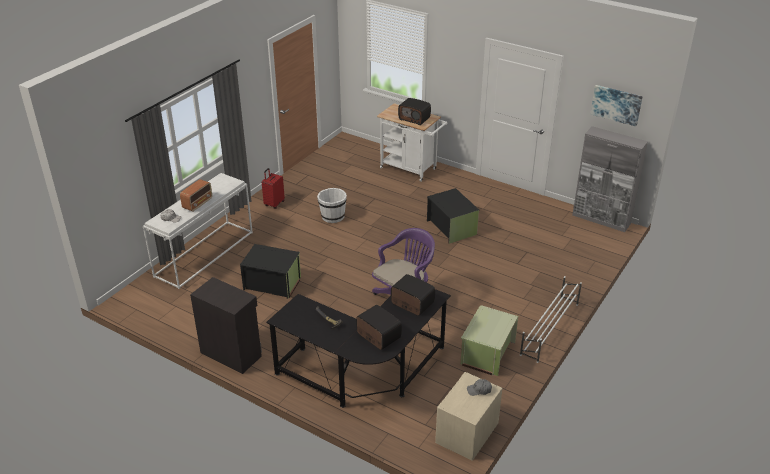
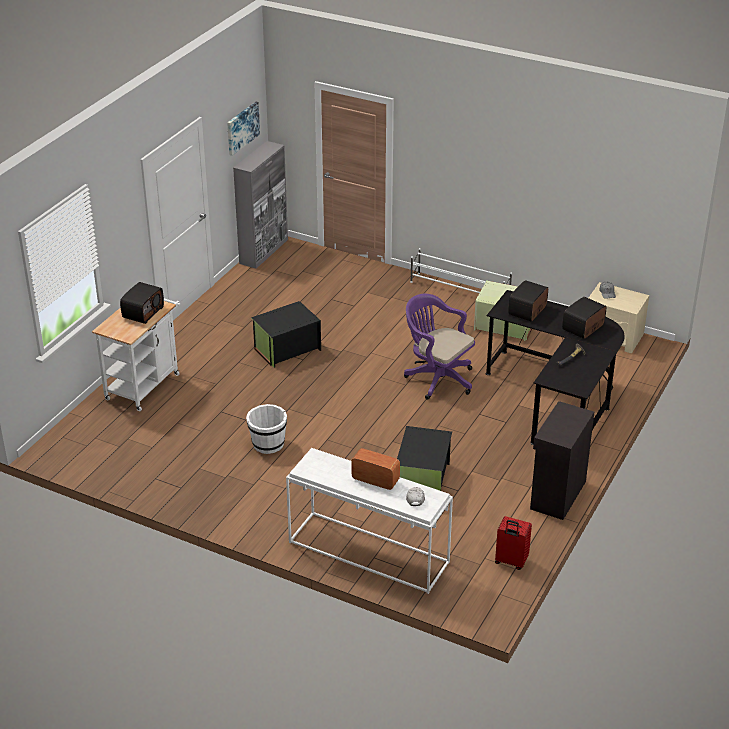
camera: 95 degrees left, 0 degrees up
red suitcase [262,168,285,209] -> red suitcase moved to [495,516,532,570]

